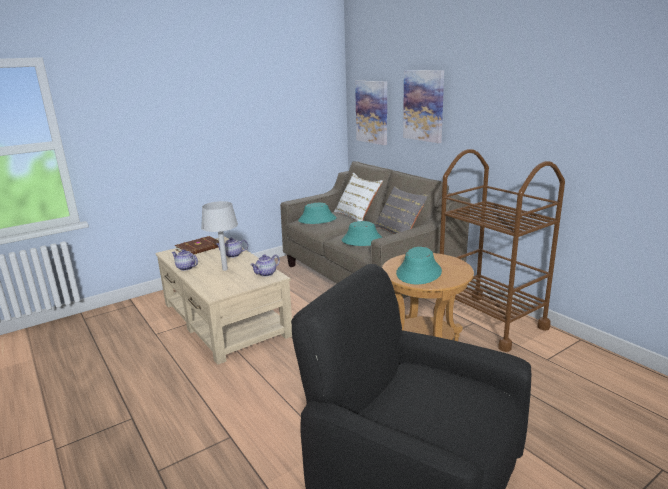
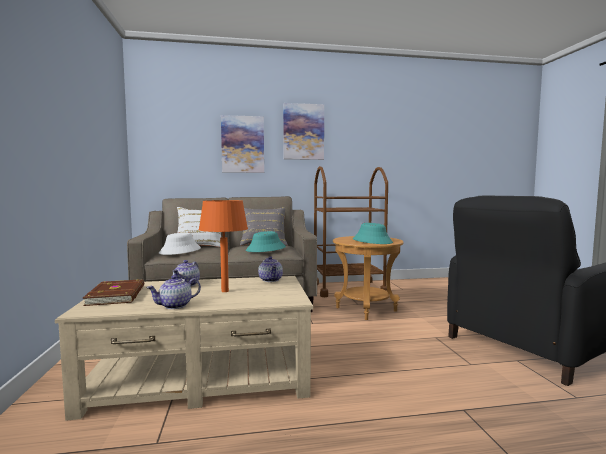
camera: 65 degrees left, 15 degrees down
grey table lamp [201,201,238,271] -> orange table lamp [199,200,248,292]
turquoise hat [298,203,337,224] -> white hat [159,232,201,255]
picture [355,81,387,145] -> picture moved to [283,103,324,160]

